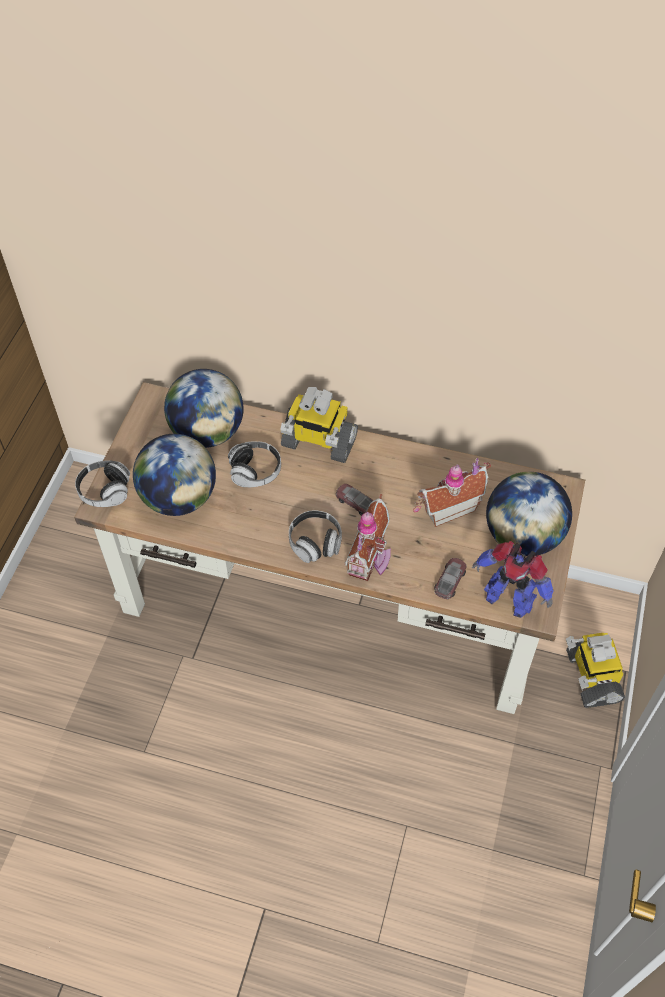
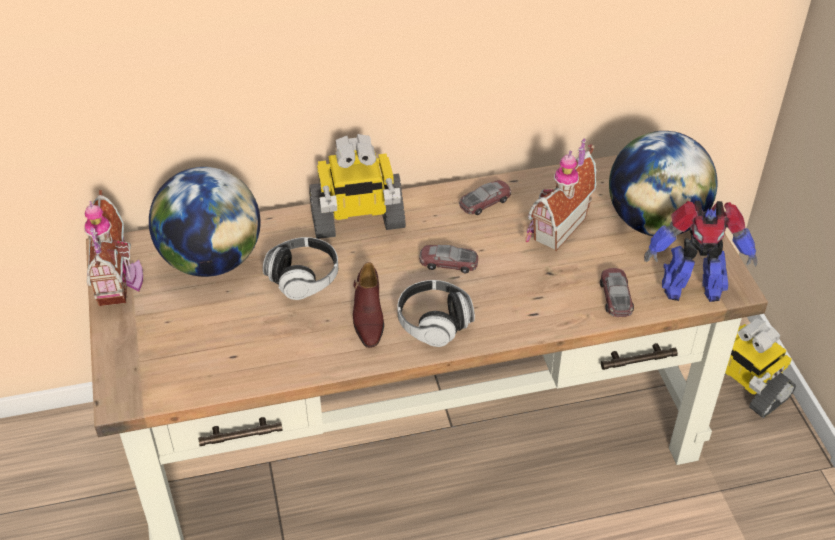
camera: 30 degrees left, 10 degrees down
headphones [75,461,130,507] -> none
globe [133,434,216,516] -> none
toy house [345,494,391,581] -> toy house moved to [84,190,143,306]
none -> brown shoe [353,262,384,348]
none -> toy car [459,180,511,215]

